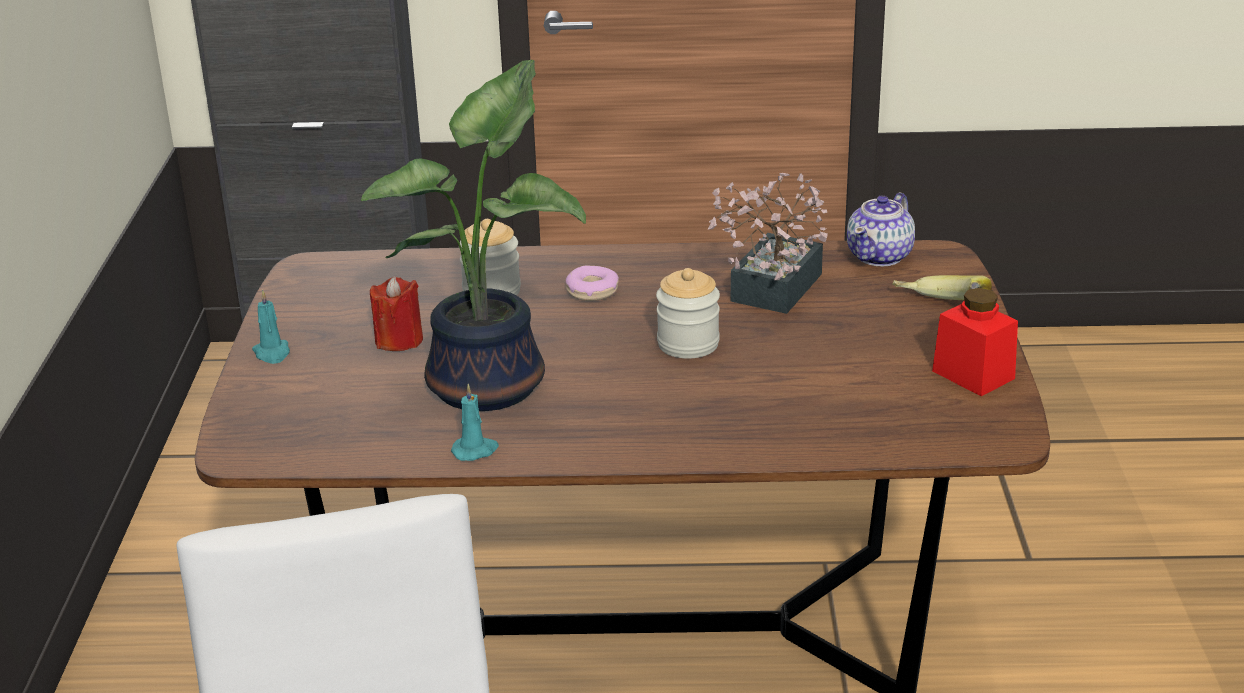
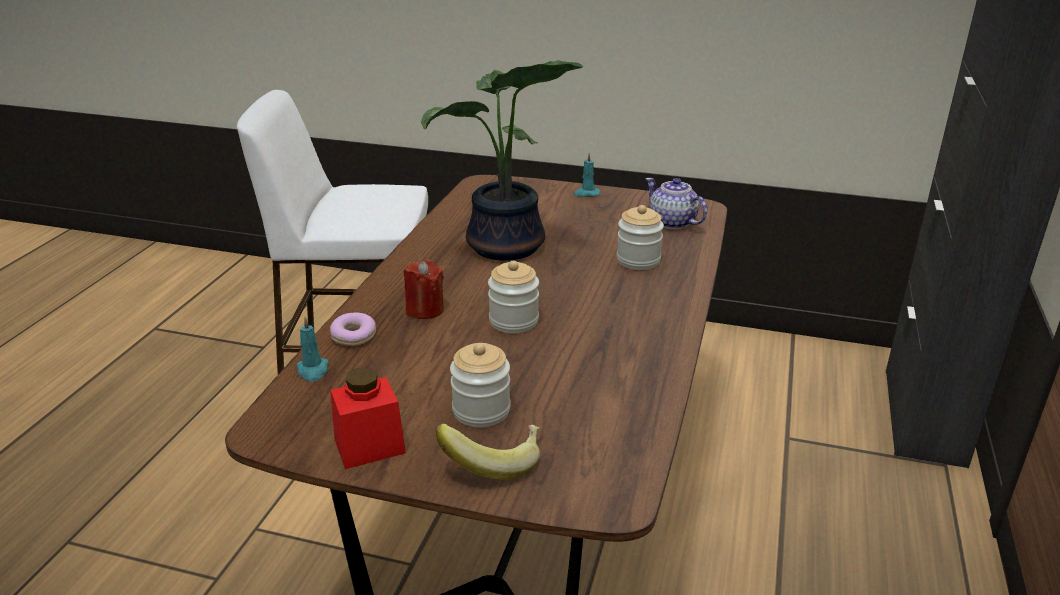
camera: 105 degrees right, 0 degrees up
red candle [370,276,423,351] -> red candle moved to [404,259,444,319]
turquoise candle [451,383,499,461] -> turquoise candle moved to [297,317,329,381]
donut [566,265,619,301] -> donut moved to [330,313,376,346]
potted plant [708,173,828,314] -> none
teapot [847,192,915,267] -> teapot moved to [645,178,707,229]
none -> jar [450,343,511,427]

